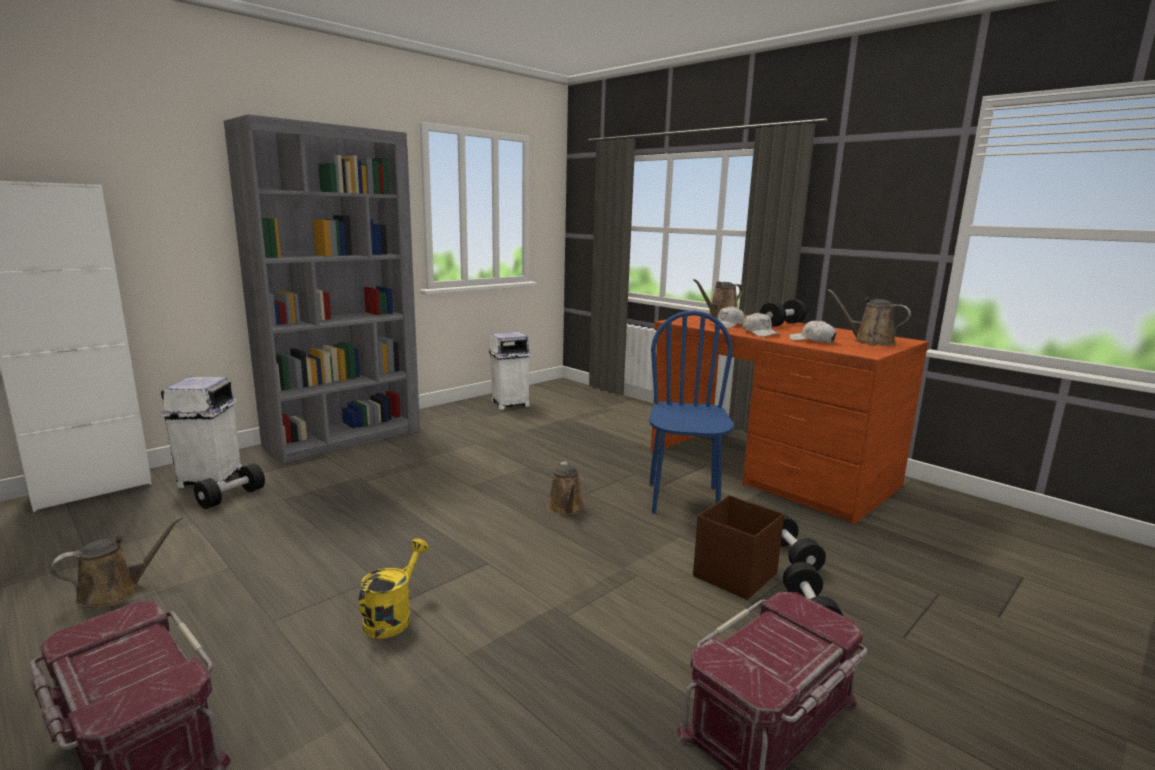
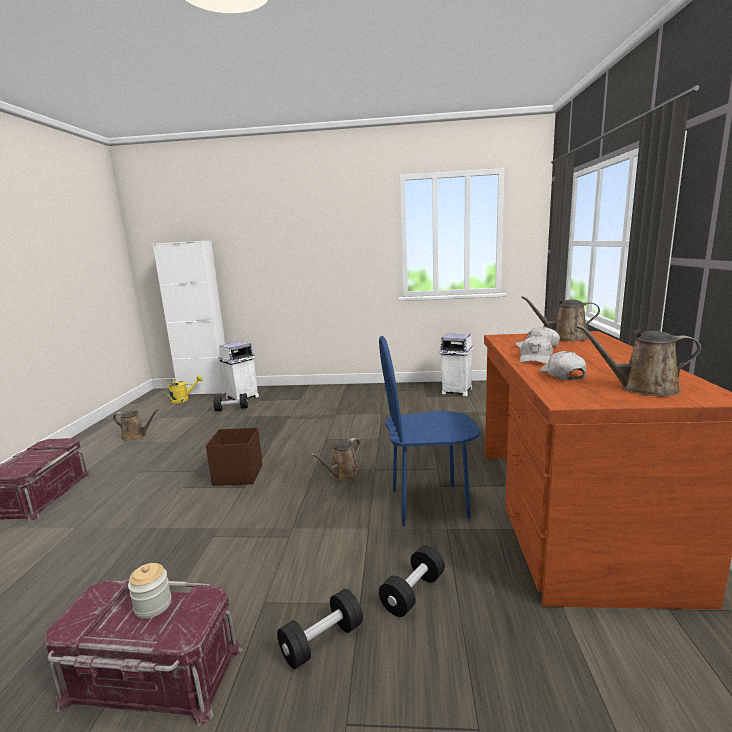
camera: 50 degrees right, 0 degrees up
grey bookcase [224,114,420,463] -> none
yellow watering can [359,539,429,639] -> yellow watering can moved to [163,375,203,403]
blue chair [649,310,734,514] -> blue chair turned 150 degrees counterclockwise [379,336,480,526]
brown storage box [693,495,784,600] -> brown storage box moved to [206,428,262,486]
black dumbbell [759,300,807,327] -> none
brown watering can [827,289,911,346] -> brown watering can turned 75 degrees counterclockwise [576,325,701,396]
none -> jar [128,563,172,619]

